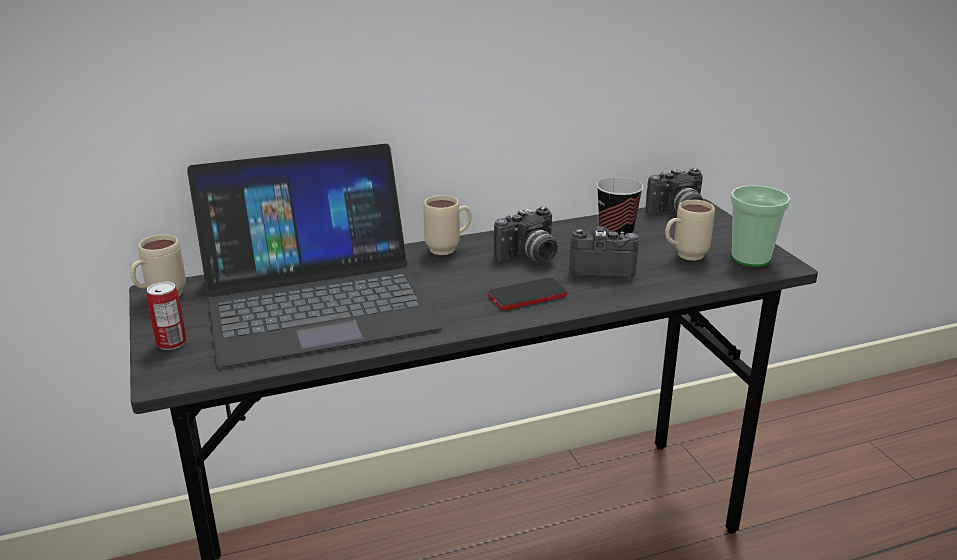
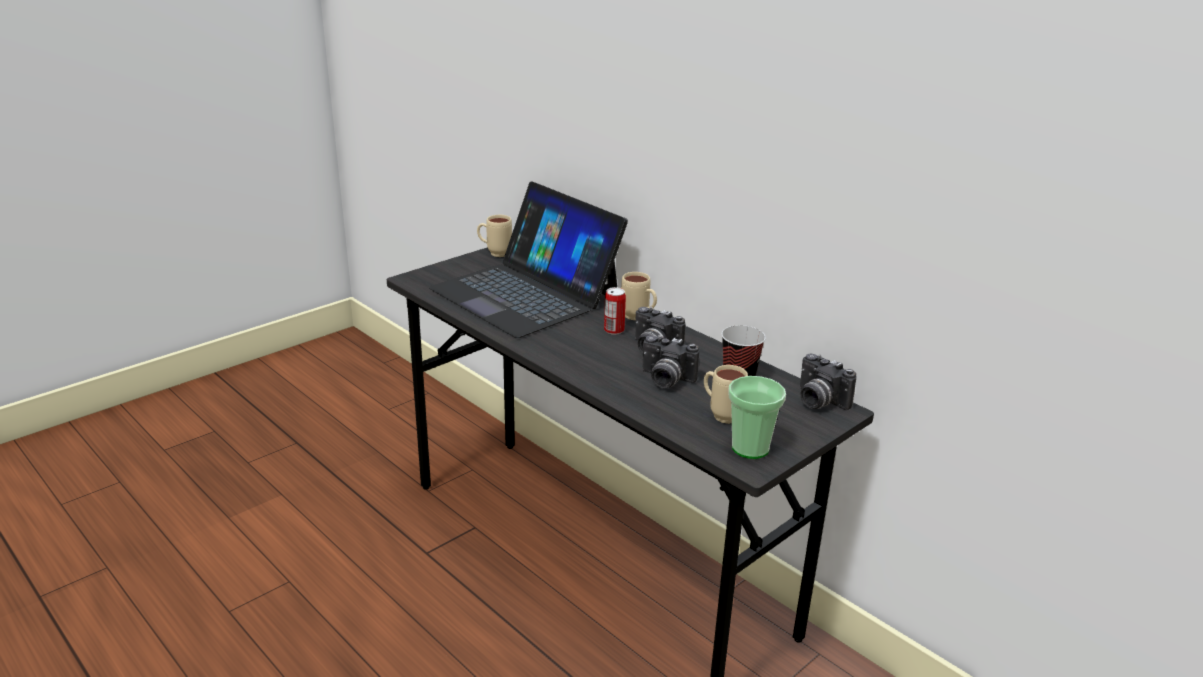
camera: 65 degrees right, 0 degrees up
can [146,281,187,350] -> can moved to [604,287,626,335]
phone [488,277,567,310] -> none
camera [569,226,639,277] -> camera turned 135 degrees clockwise [643,335,699,388]

